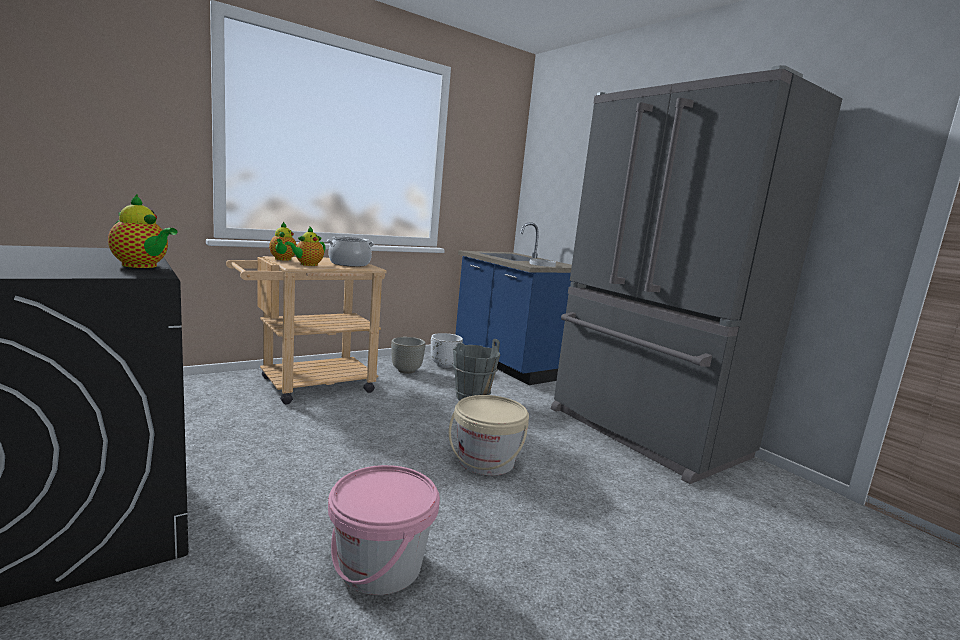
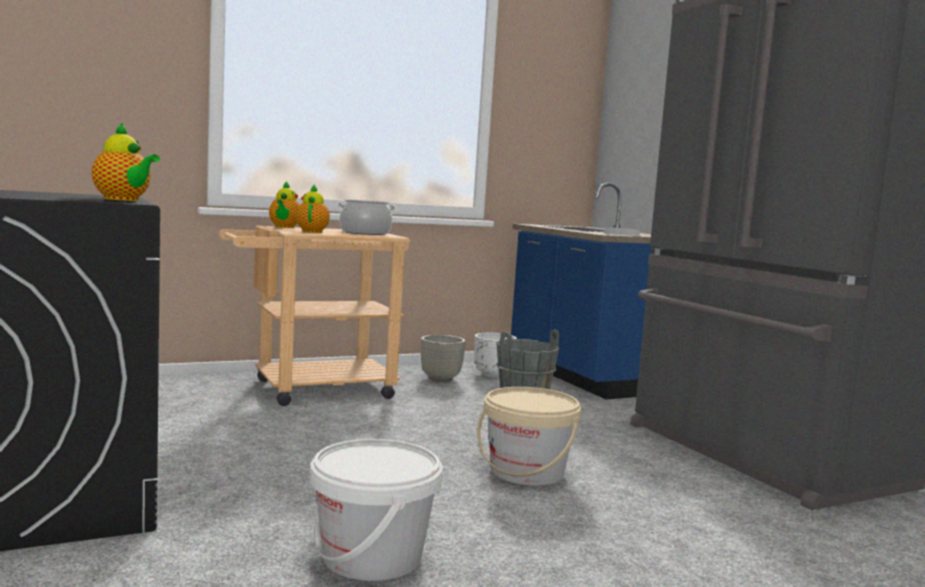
camera: 10 degrees right, 5 degrees down
teapot [285,226,325,266] -> teapot turned 135 degrees clockwise [296,184,330,233]
pink bucket [328,465,440,595] -> white bucket [310,439,443,581]

